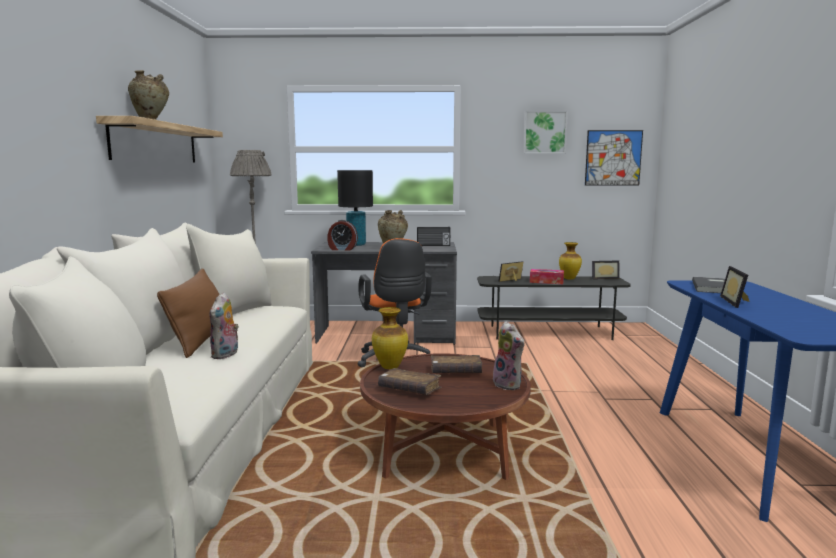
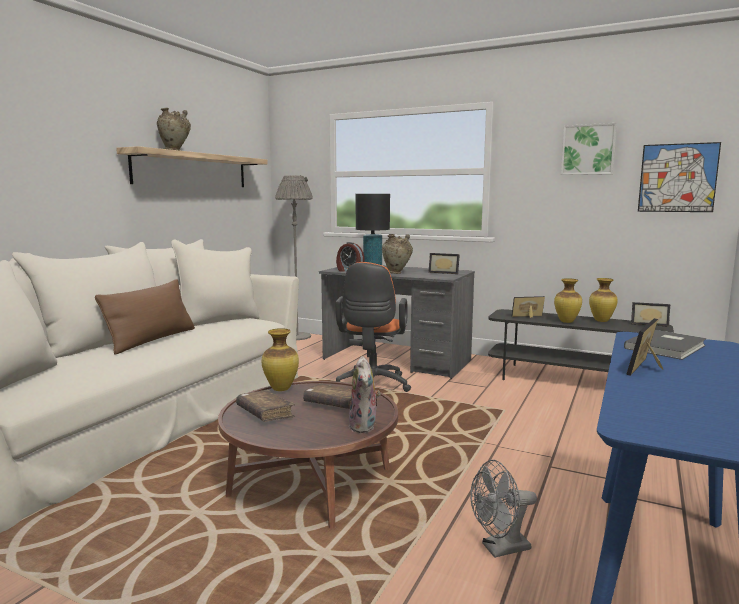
camera: 25 degrees right, 0 degrees up
plush toy [210,292,239,359] -> none
radio [417,227,450,246] -> picture frame [428,253,460,274]
tissue box [530,269,564,284] -> vase [554,278,582,323]
none -> grey fan [470,460,537,558]

